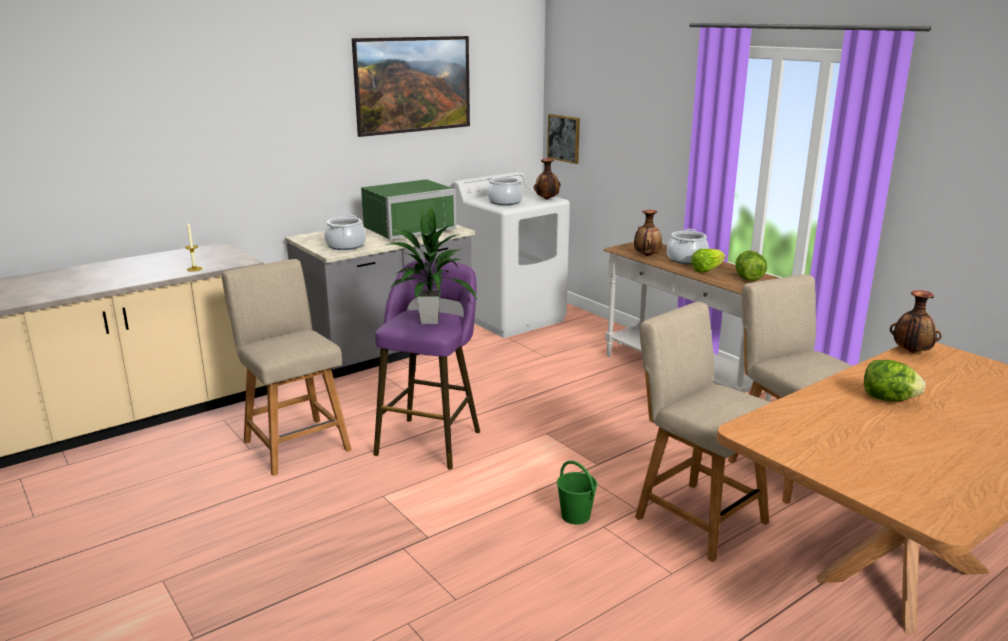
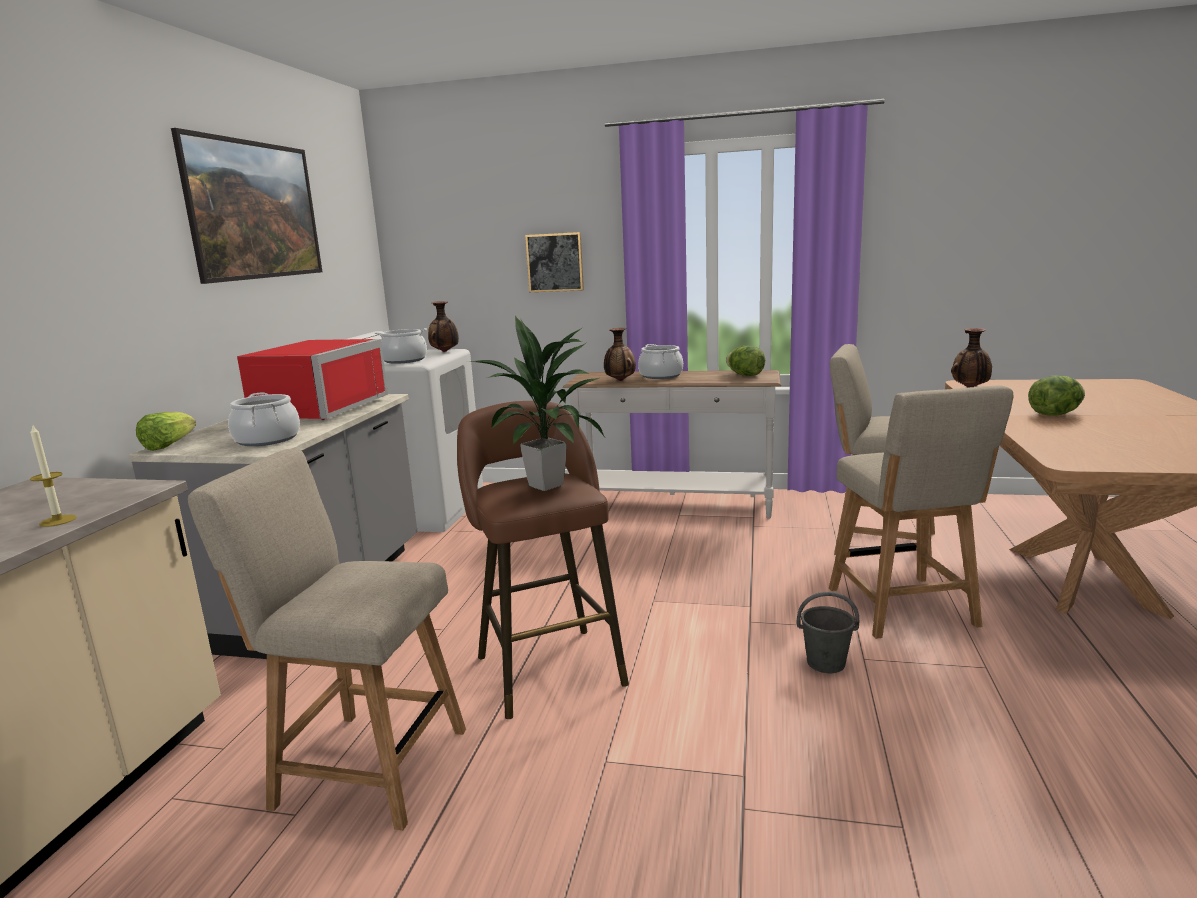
camera: 40 degrees left, 5 degrees down
green microwave [361,179,457,240] -> red microwave [237,339,388,420]
purple stool [373,259,480,469] -> brown stool [457,401,629,719]
picture [547,114,580,164] -> picture moved to [525,232,584,292]
green bucket [557,460,597,525] -> grey bucket [797,592,859,673]
beige chair [635,302,771,562] -> beige chair turned 105 degrees counterclockwise [829,385,1013,639]
lettuce [691,249,726,272] -> lettuce moved to [136,412,196,451]

